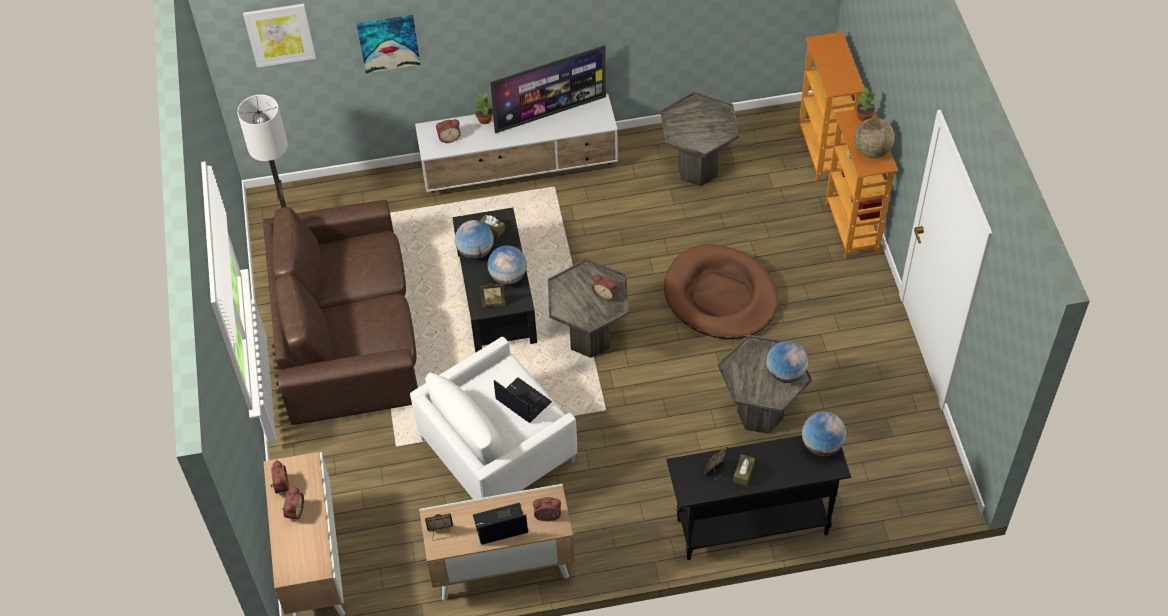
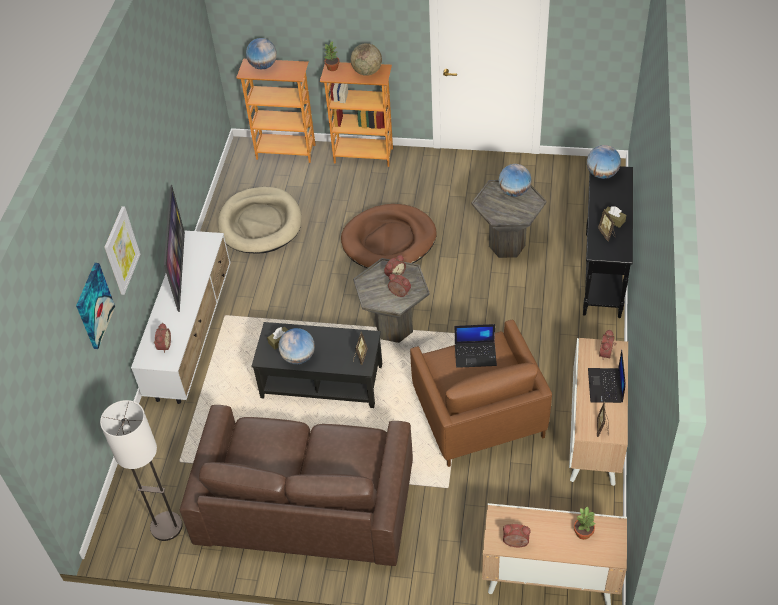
camera: 70 degrees left, 5 degrees down
picture [243,4,316,68] -> picture moved to [104,206,140,295]
alarm clock [282,486,304,522] -> alarm clock moved to [388,274,411,297]
white armchair [410,337,577,499] -> brown armchair [410,320,552,467]
potted plant [475,93,493,124] -> potted plant moved to [574,507,596,540]
globe [487,245,527,285] -> globe moved to [246,38,277,69]
laptop [494,377,552,423] -> laptop turned 150 degrees counterclockwise [455,324,497,368]
grey side table [661,92,739,186] -> beige dog bed [218,187,302,254]

